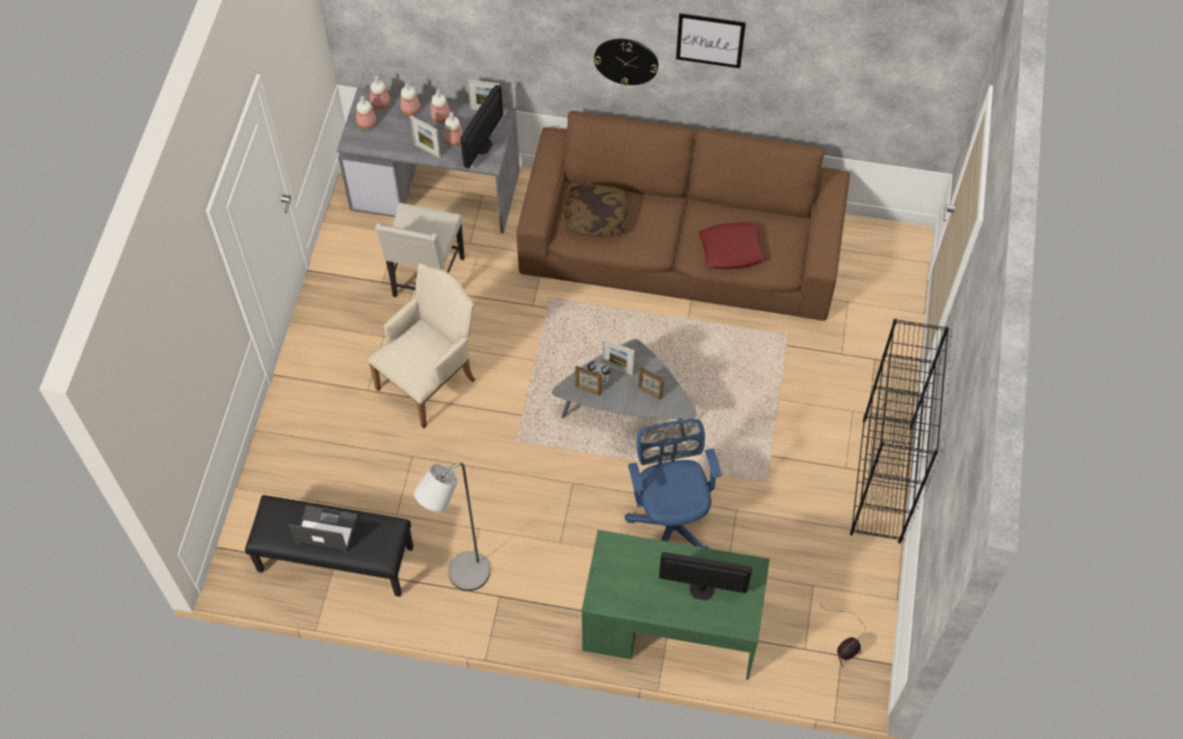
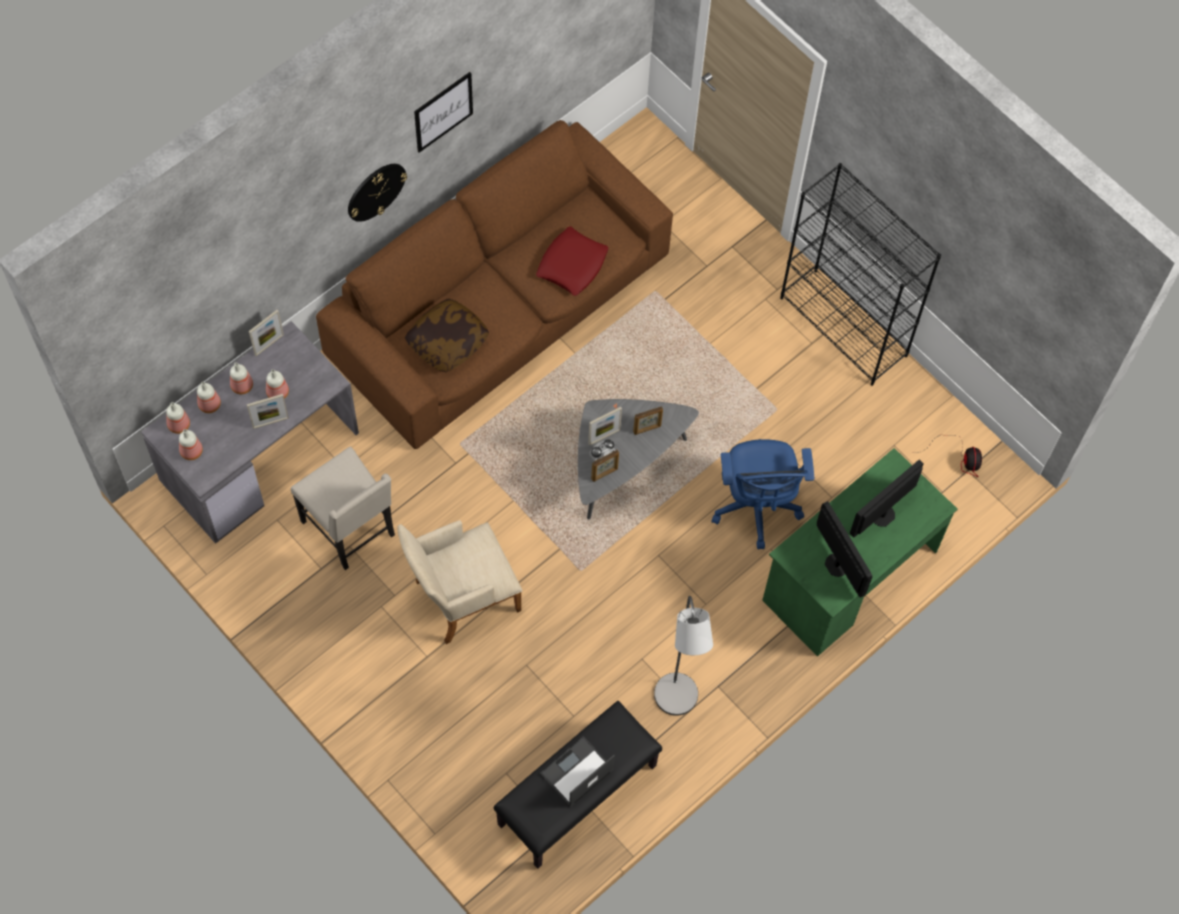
camera: 55 degrees left, 5 degrees up
beige armchair [367,263,475,428] -> beige armchair turned 105 degrees counterclockwise [397,520,522,644]
monitor [460,84,503,169] -> monitor moved to [817,501,872,598]
blue office chair [624,419,721,548] -> blue office chair turned 120 degrees counterclockwise [712,439,814,549]

